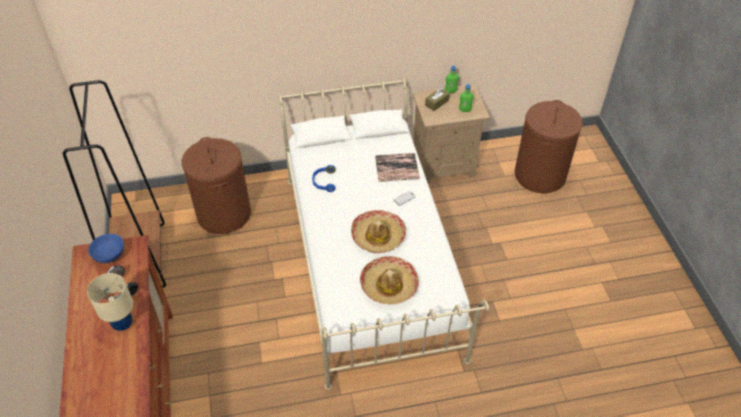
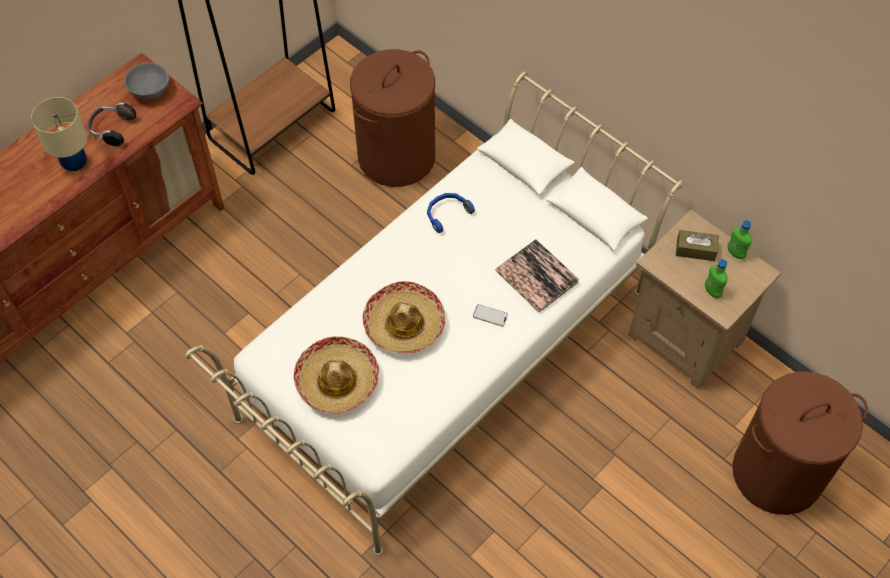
camera: 55 degrees right, 10 degrees up
blue bowl [88,234,124,263] -> grey bowl [124,63,169,100]

